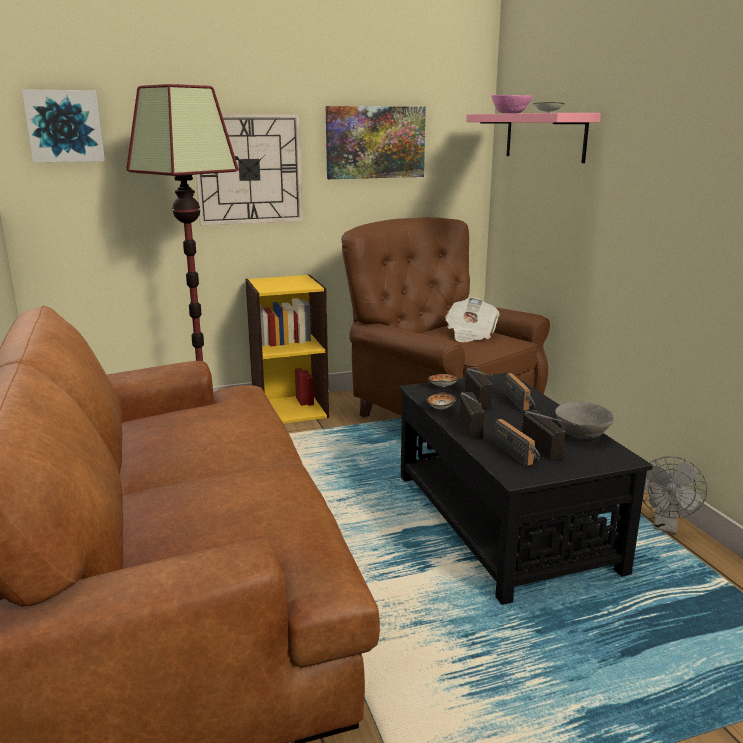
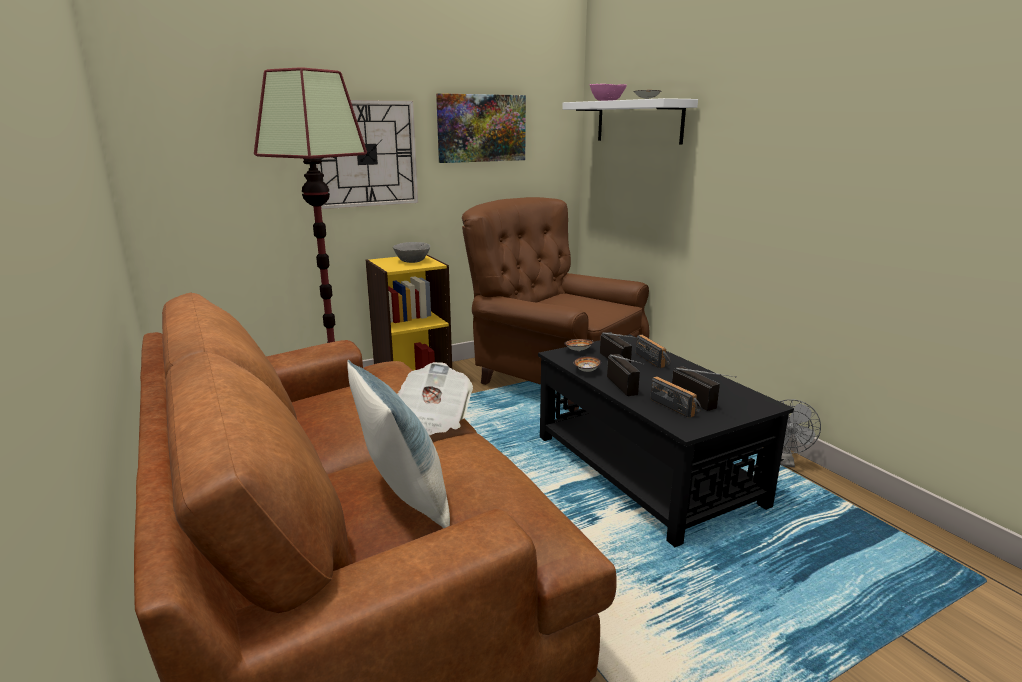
camera: 10 degrees left, 0 degrees up
picture [22,89,105,162] -> none
newspaper [445,297,500,342] -> newspaper moved to [397,362,473,435]
pink shelf [466,113,601,163] -> white shelf [562,98,698,145]
grey bowl [555,402,614,439] -> grey bowl moved to [393,242,430,263]
none -> pillow [347,360,450,528]

